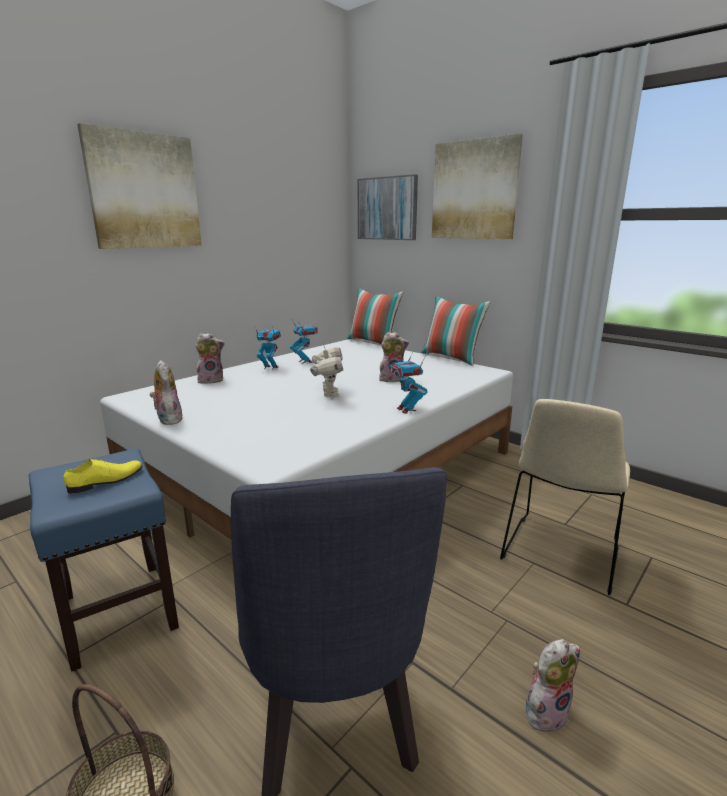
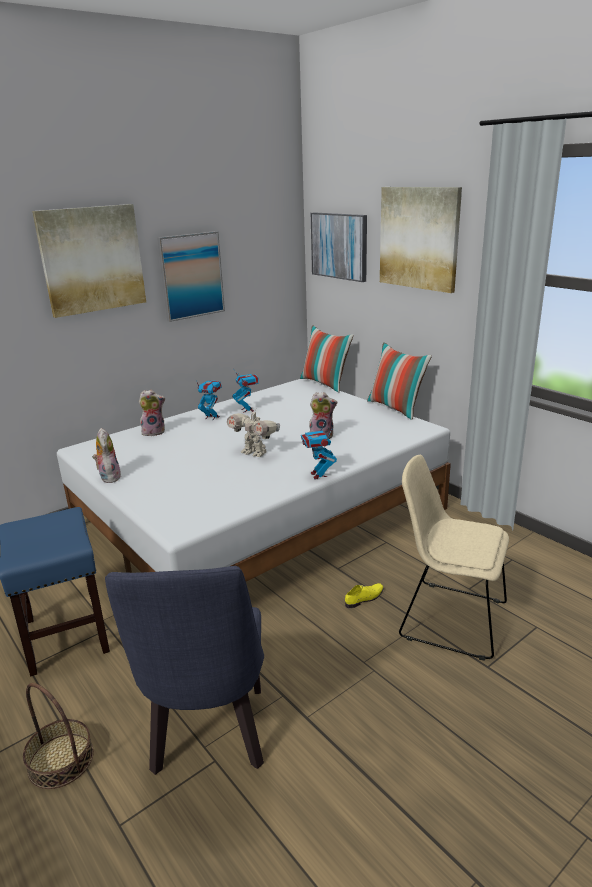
camera: 10 degrees right, 5 degrees up
yellow shoe [64,458,143,494] -> yellow shoe moved to [345,583,384,608]
toy robot [310,344,343,397] -> toy robot turned 120 degrees clockwise [227,410,280,457]
beige chair [500,399,630,595] -> beige chair turned 75 degrees clockwise [399,455,509,660]
plush toy [526,639,580,732] -> none
none -> picture [157,231,225,322]

